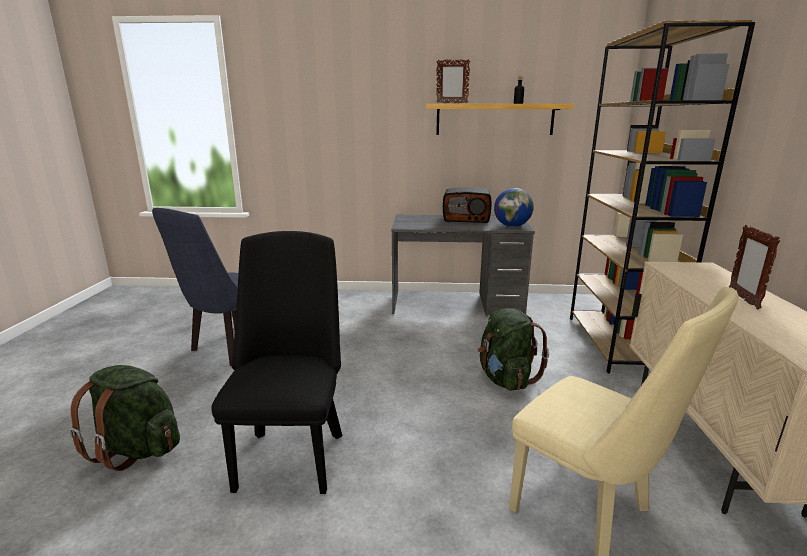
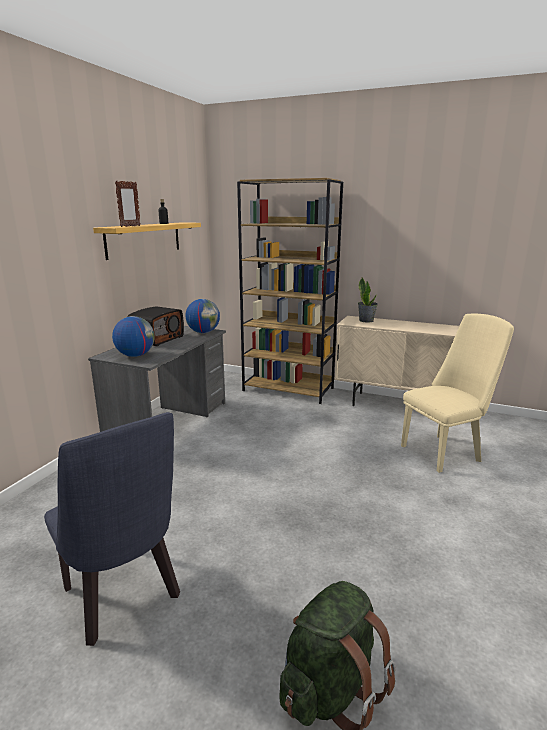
camera: 70 degrees left, 0 degrees up
black chair [211,231,342,494] -> none
green backpack [478,308,549,391] -> none
picture frame [729,225,780,309] -> none
none -> globe [112,316,155,357]
none -> potted plant [358,278,378,323]

